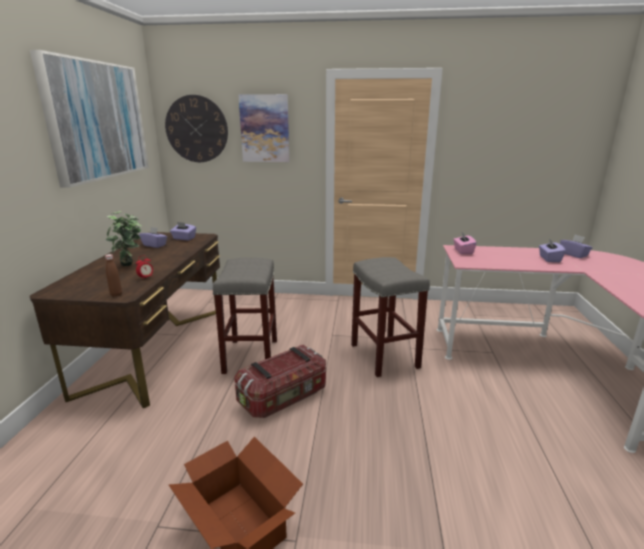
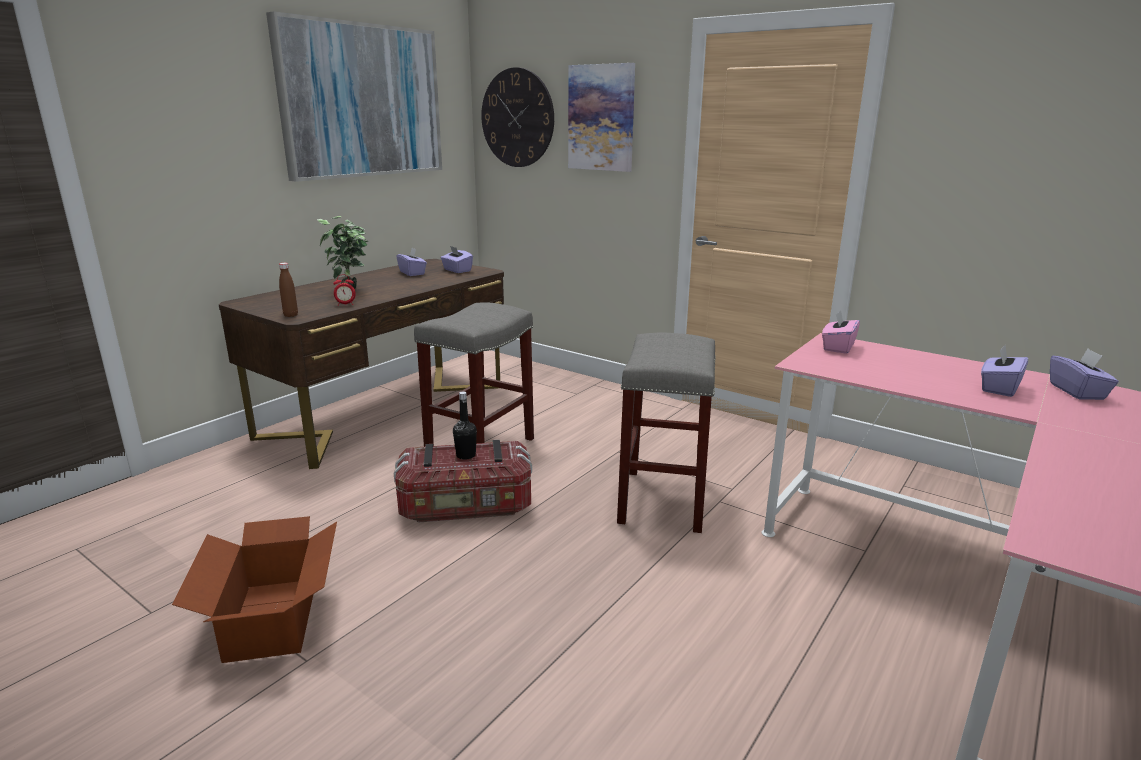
camera: 30 degrees right, 0 degrees up
none -> black bottle [453,391,477,460]

